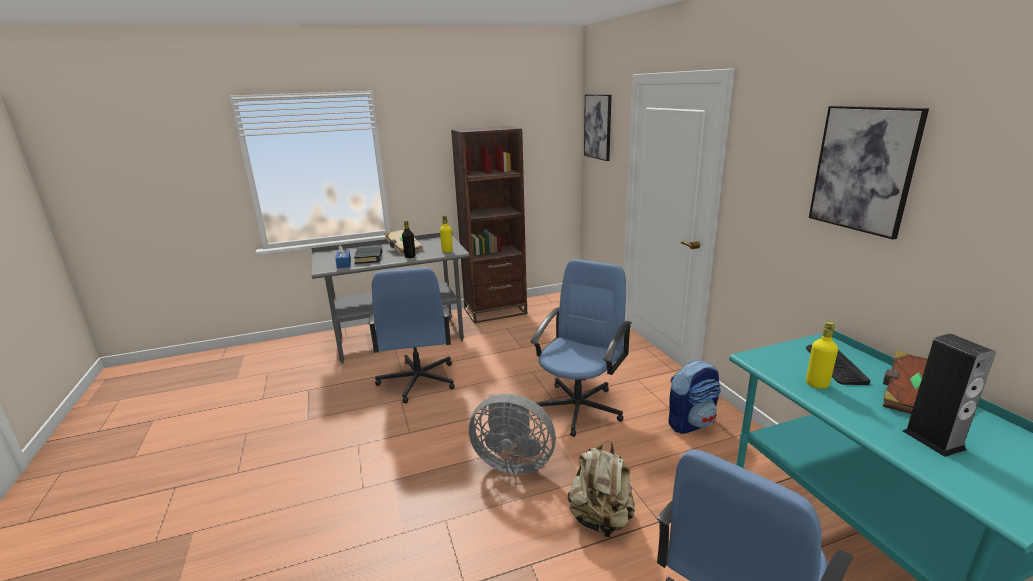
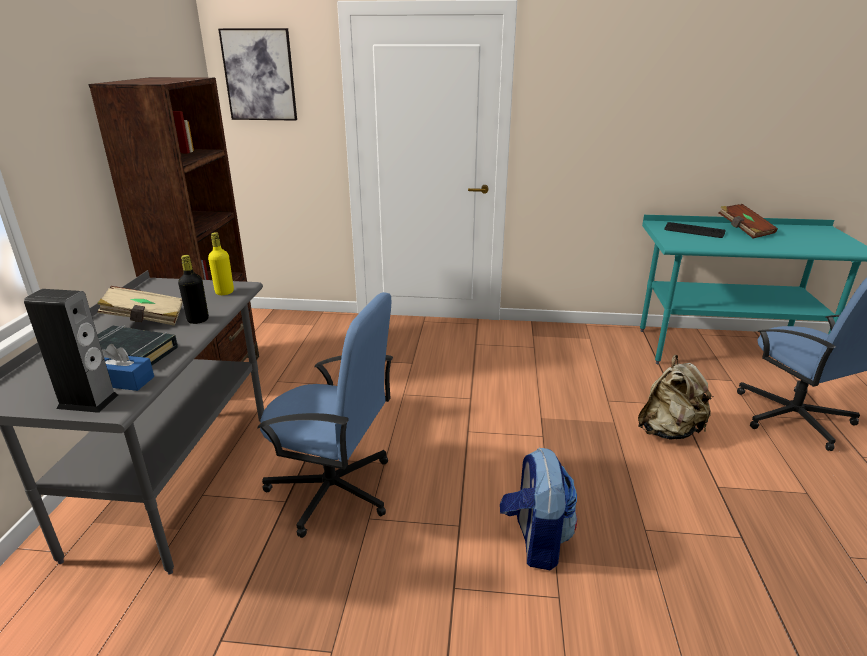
camera: 65 degrees left, 5 degrees up
grey fan [469,394,556,474] -> none
blue office chair [531,259,632,437] -> none
backpack [668,361,721,434] -> backpack moved to [500,448,577,570]
yellow bottle [806,322,838,389] -> none
picture [809,106,929,239] -> none
speaker [903,334,996,457] -> speaker moved to [24,289,119,413]

